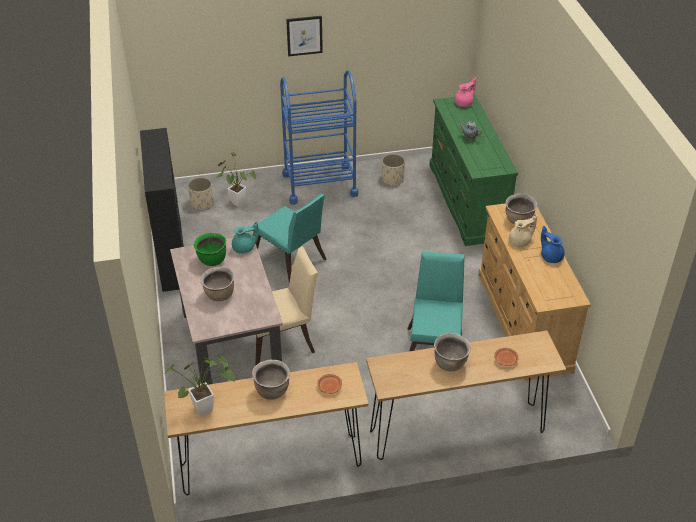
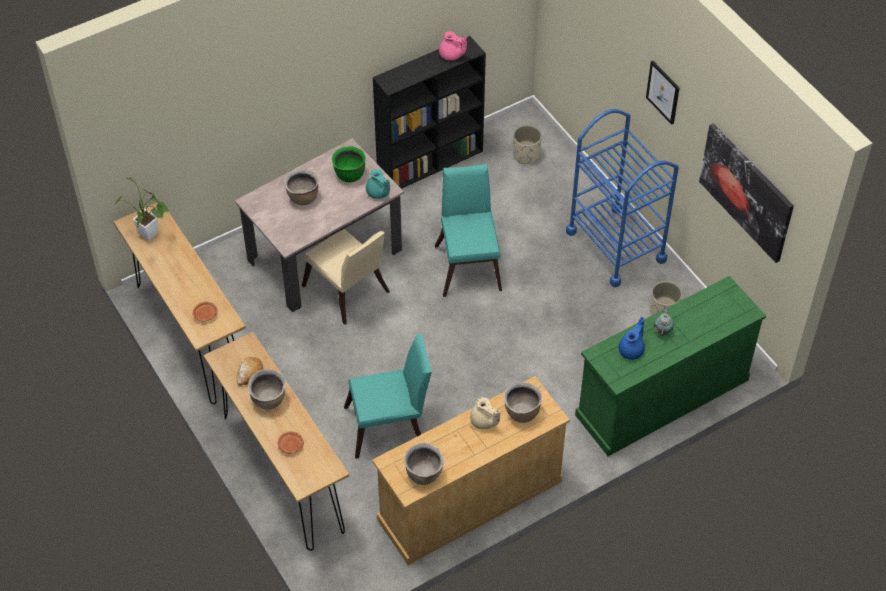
camera: 70 degrees right, 10 degrees up
potted plant [217,152,256,207] -> none
brown cooking pot [252,360,290,400] -> brown cooking pot moved to [404,443,444,485]
turquoise chair [255,194,327,283] -> turquoise chair turned 150 degrees clockwise [435,164,502,297]
pink teapot [455,77,476,107] -> pink teapot moved to [439,31,467,60]
blue teapot [541,226,565,263] -> blue teapot moved to [619,317,645,360]
none -> bread [236,357,263,386]
none -> picture [699,124,794,263]

